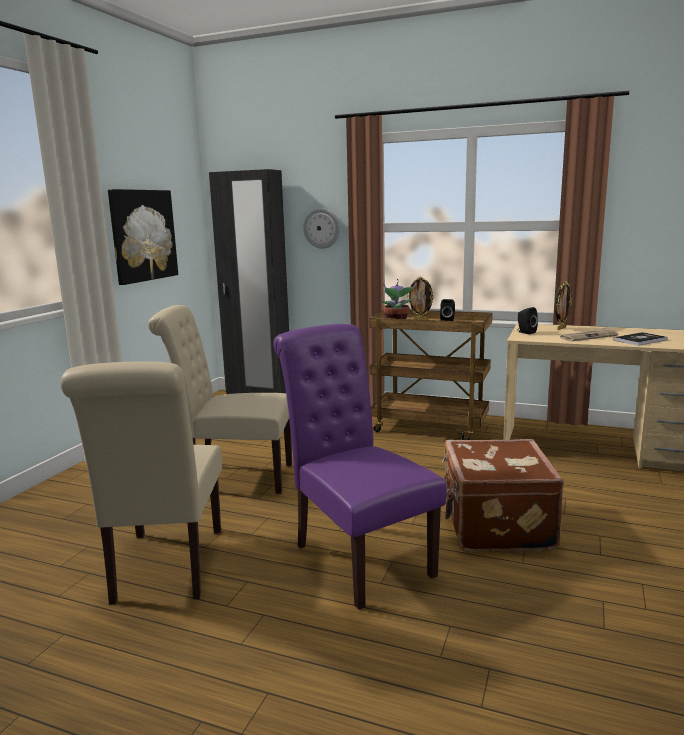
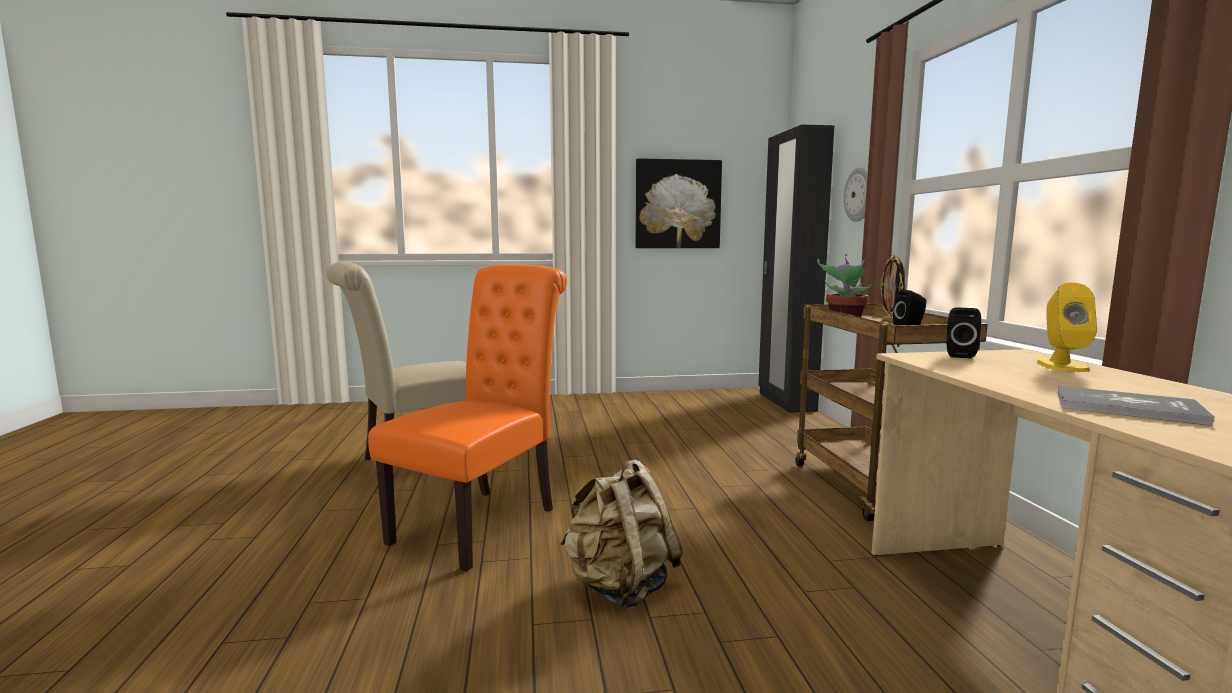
camera: 60 degrees right, 5 degrees down
beige chair [148,305,292,494] -> none
purple chair [273,324,447,610] -> orange chair [368,265,567,572]
brown suitcase [442,439,564,552] -> beige backpack [560,459,683,609]
picture frame [555,281,572,330] -> yellow speaker [1037,282,1097,372]
newspaper [560,327,618,342] -> none

